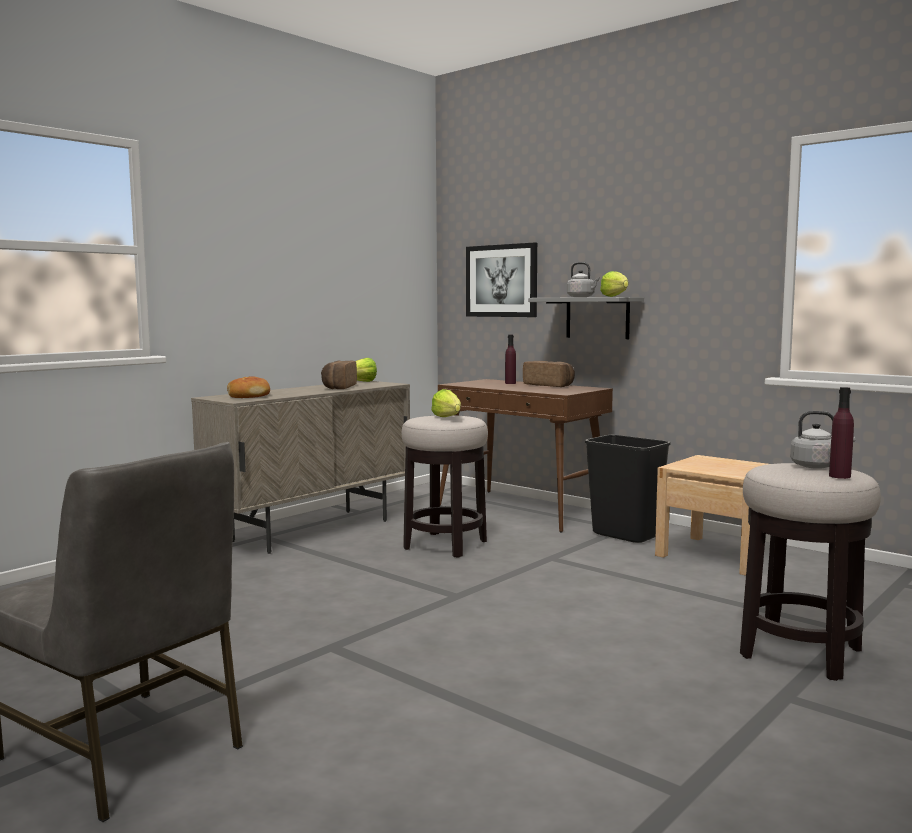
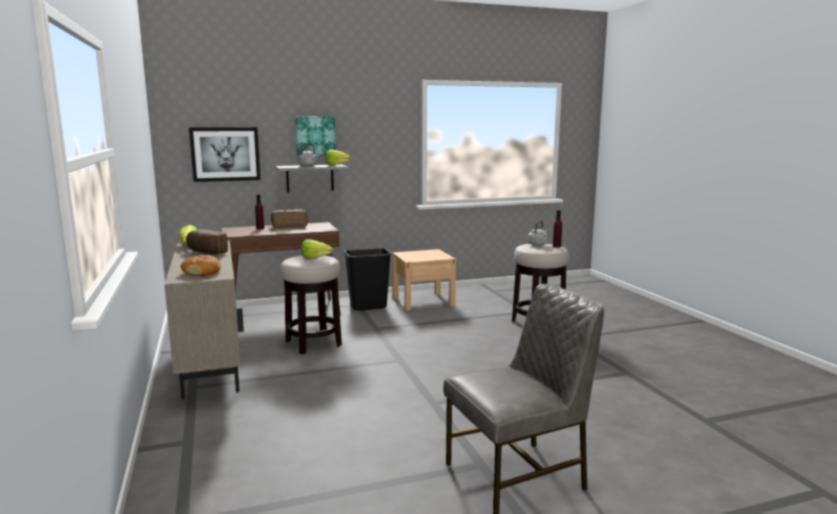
camera: 60 degrees left, 5 degrees up
none -> picture [295,116,336,156]

